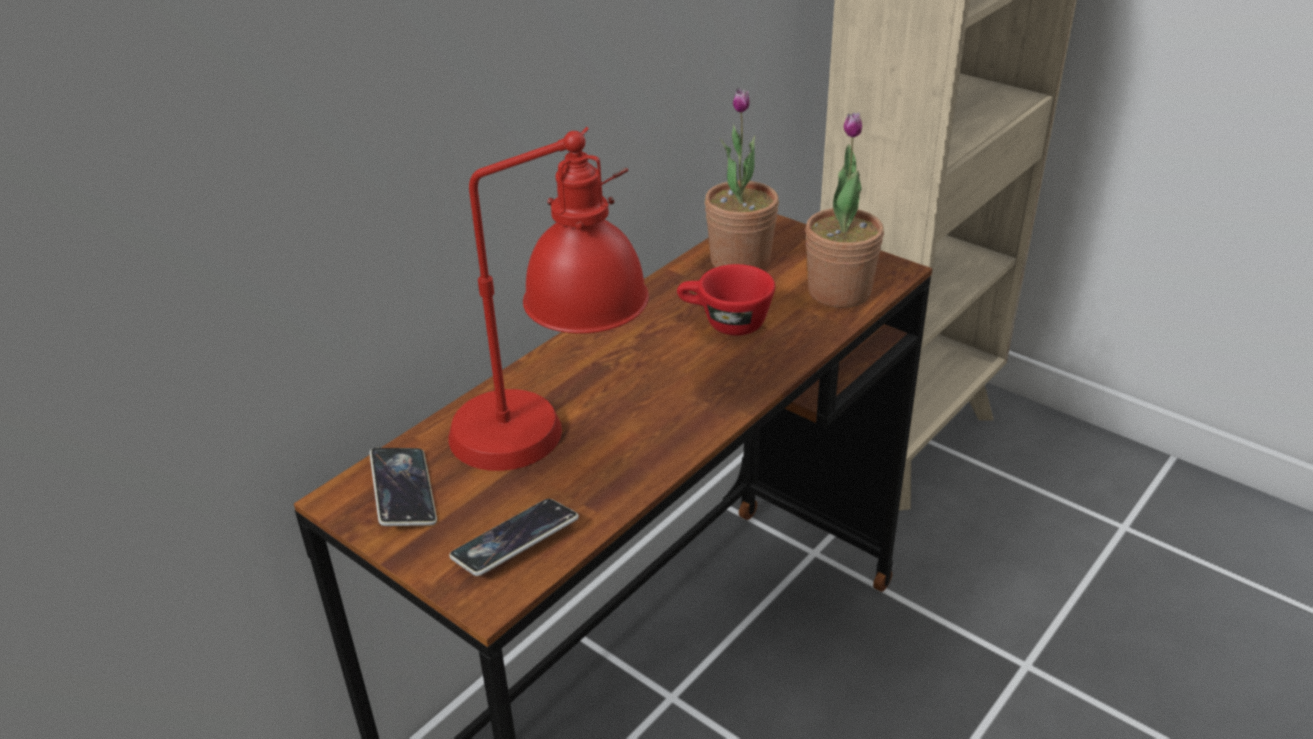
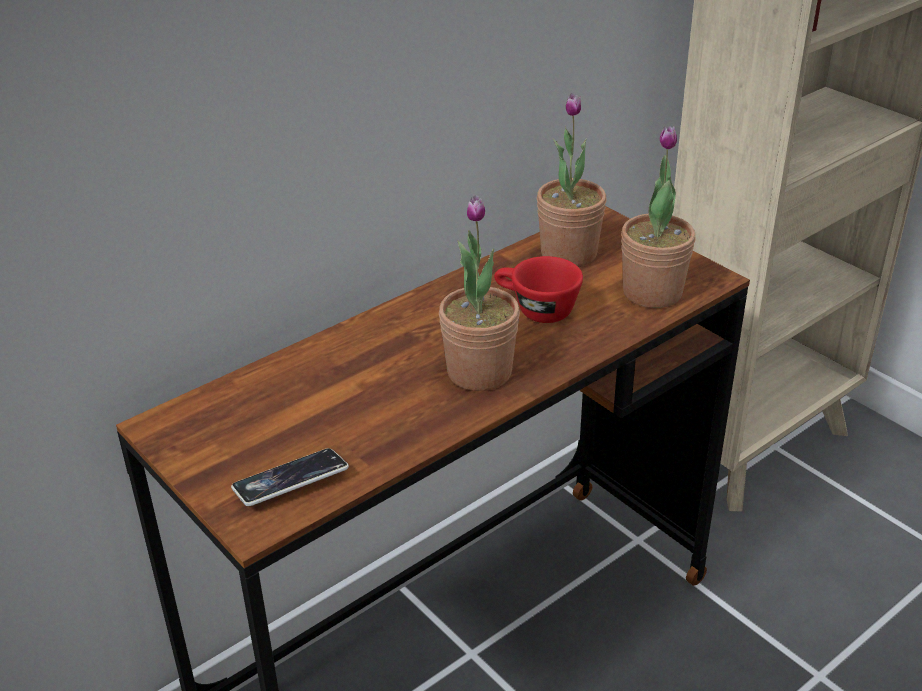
camera: 10 degrees right, 0 degrees up
phone [370,448,437,526] -> none
red table lamp [449,127,649,471] -> none
none -> potted plant [439,195,520,391]

